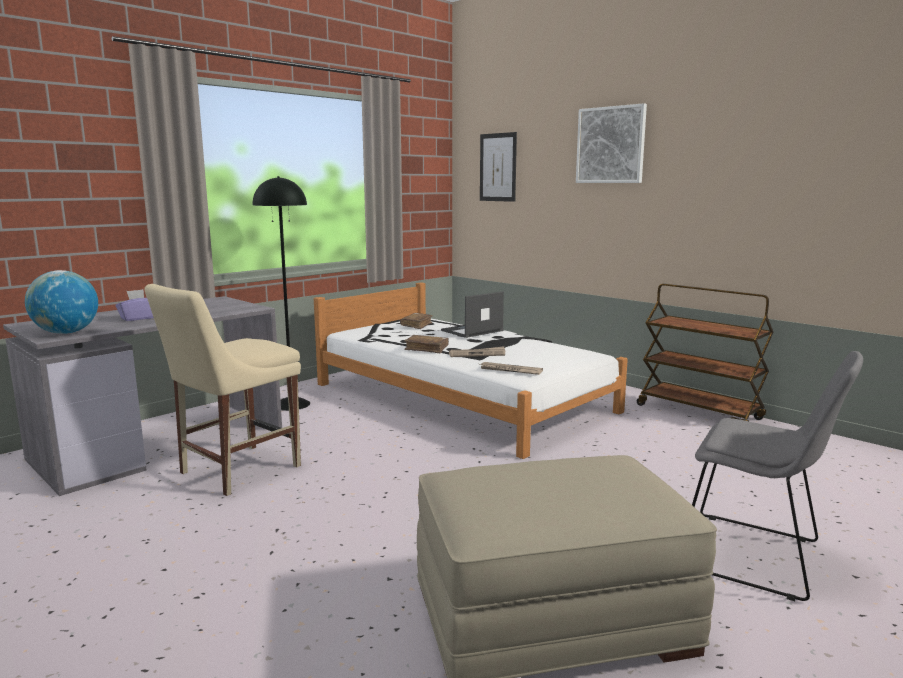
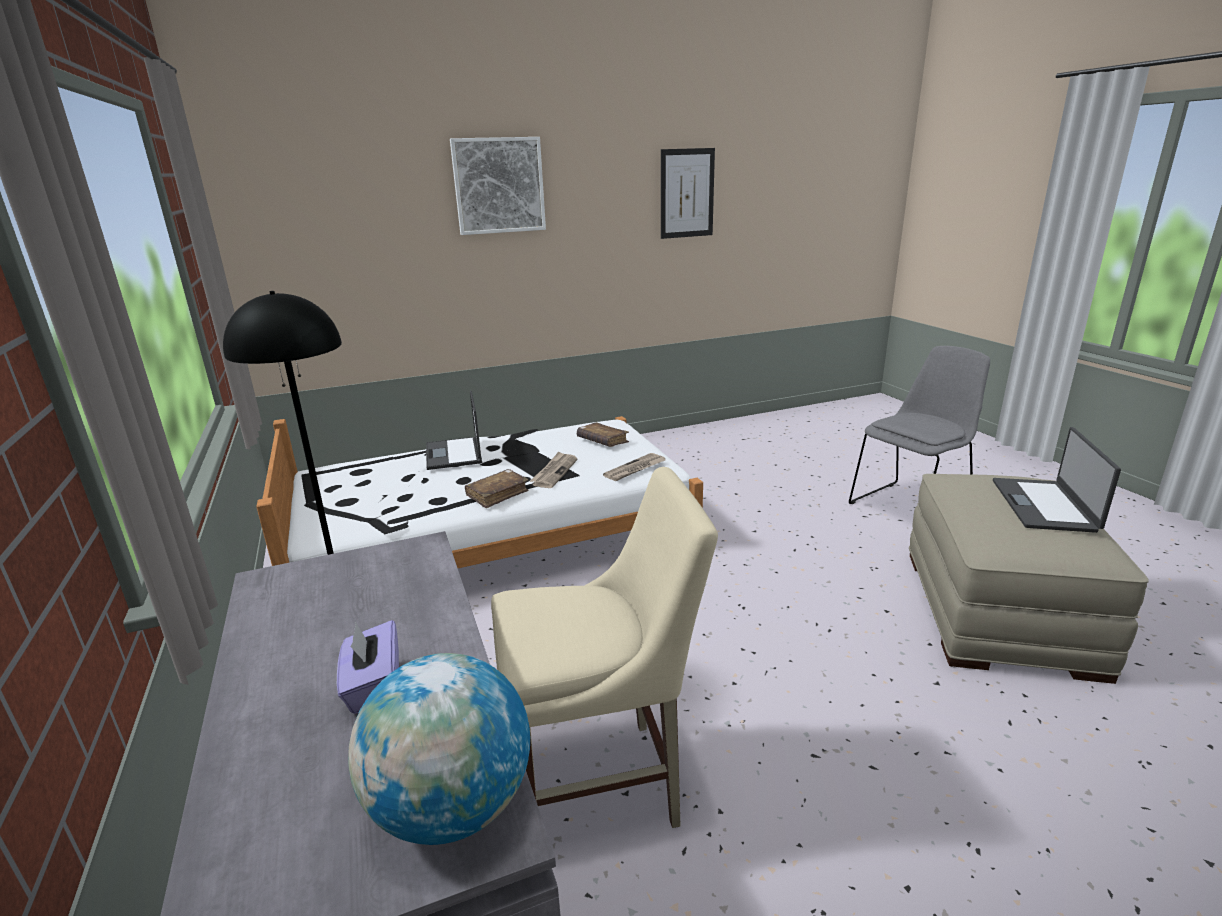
camera: 65 degrees left, 10 degrees up
beige chair [145,284,301,496] -> beige chair turned 75 degrees counterclockwise [491,467,718,828]
brown book [400,313,433,329] -> brown book moved to [577,422,629,447]
picture [480,132,517,202] -> picture moved to [661,148,715,239]
brown cart [637,283,773,421] -> none
none -> laptop [993,427,1121,533]

